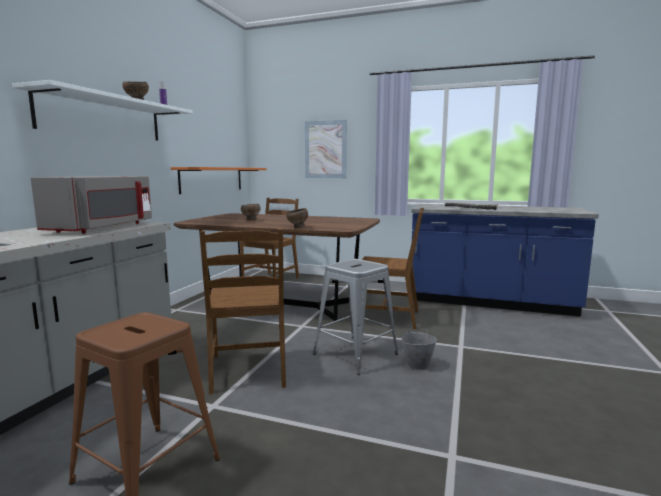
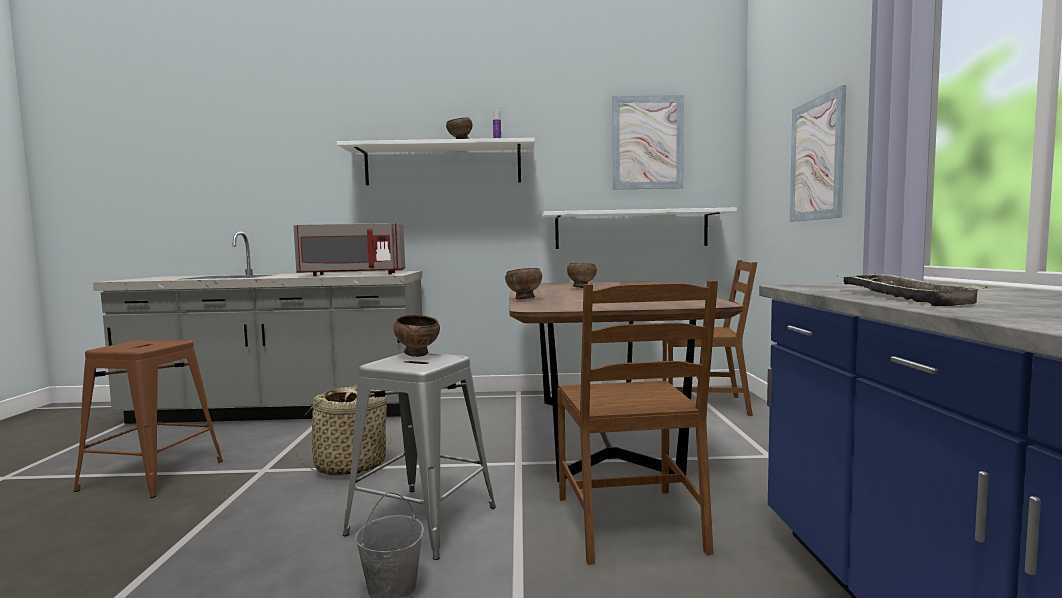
camera: 70 degrees right, 5 degrees down
orange shelf [171,167,267,194] -> white shelf [542,207,737,249]
brown chair [199,229,286,394] -> basket [294,383,391,475]
none -> brown bowl [394,315,440,357]
none -> picture [612,95,684,190]

